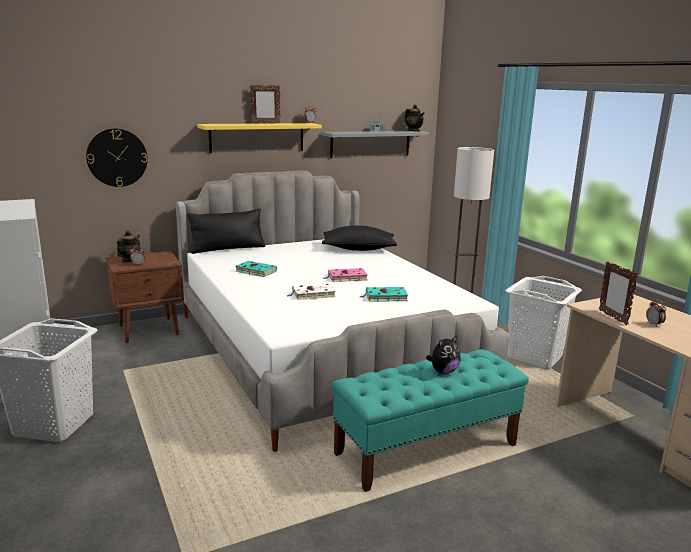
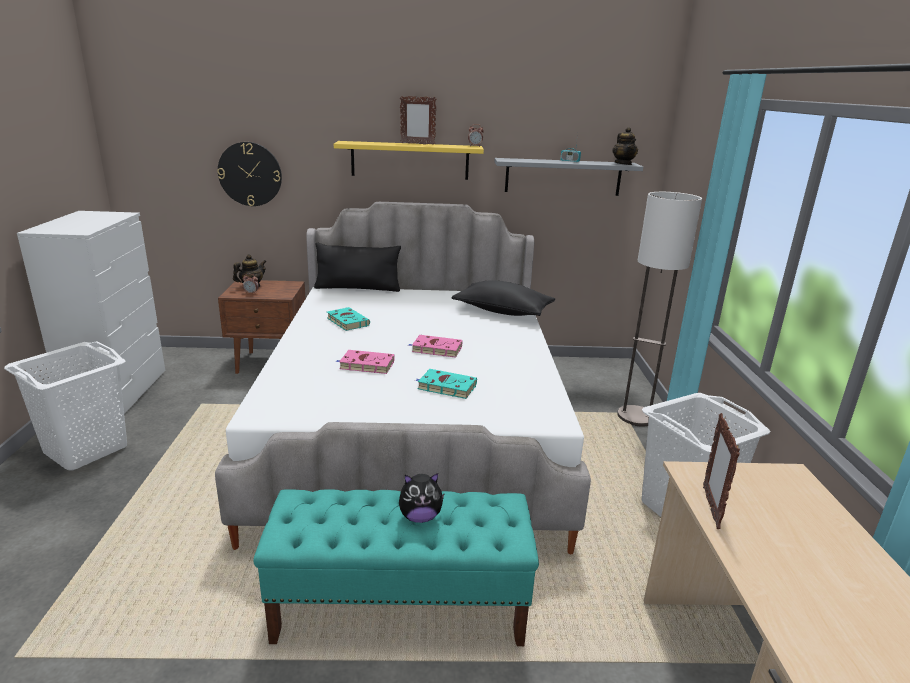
camera: 25 degrees right, 5 degrees up
white book [286,283,335,300] -> pink book [336,350,395,374]
alarm clock [646,300,666,327] -> none

